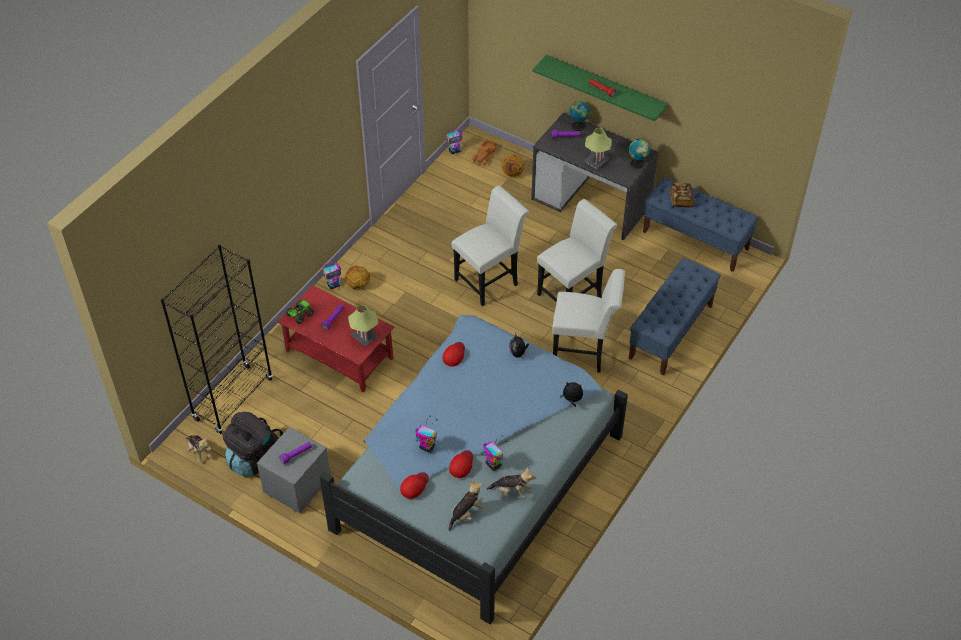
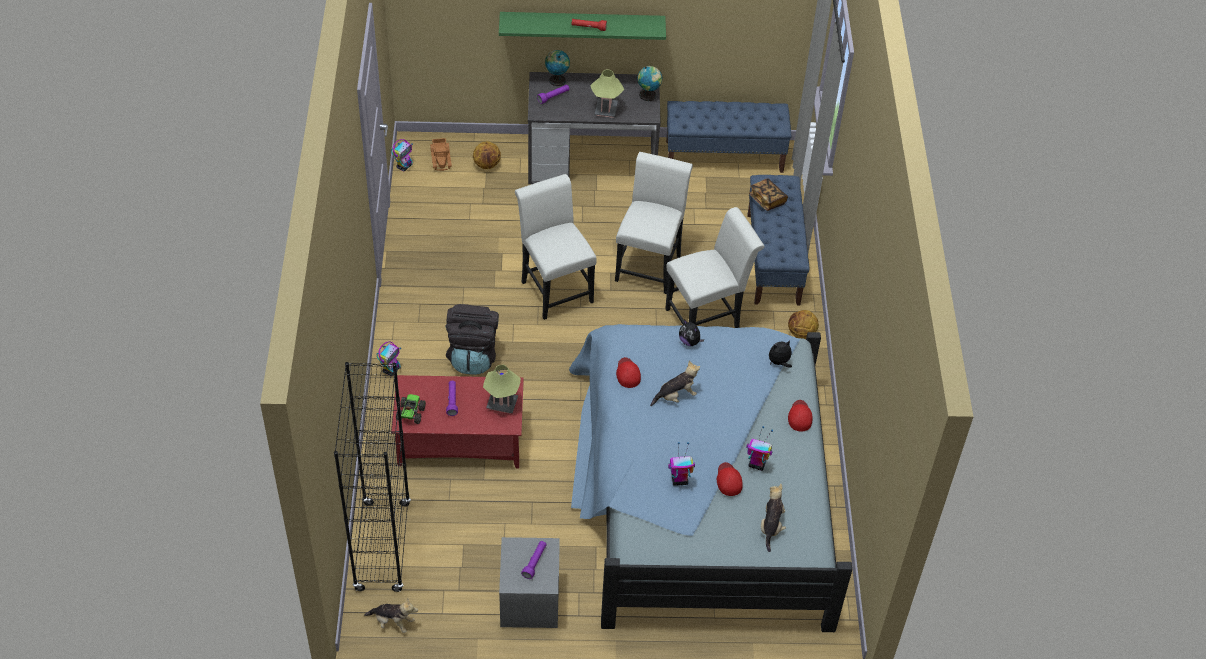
camera: 35 degrees left, 0 degrees up
black backpack [223,412,283,477] -> black backpack moved to [445,304,499,375]
basketball [345,266,370,289] -> basketball moved to [788,310,819,339]
red cap [400,472,429,499] -> red cap moved to [788,400,812,431]
white chair [451,186,529,306] -> white chair turned 45 degrees counterclockwise [515,174,597,320]
plush toy [487,467,536,498] -> plush toy moved to [650,360,700,406]
book [669,183,695,208] -> book moved to [749,178,788,211]

